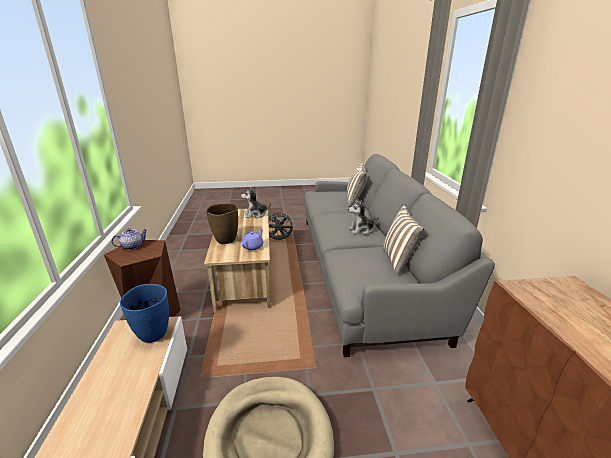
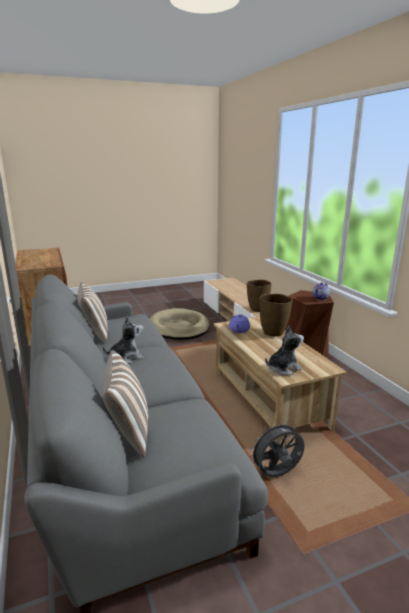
camera: 165 degrees right, 5 degrees down
blue vase [120,284,169,343] -> brown vase [247,280,271,312]

